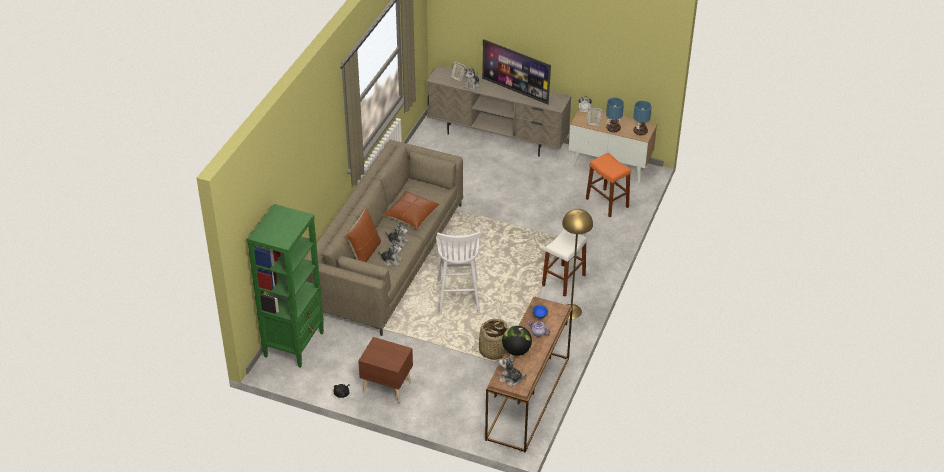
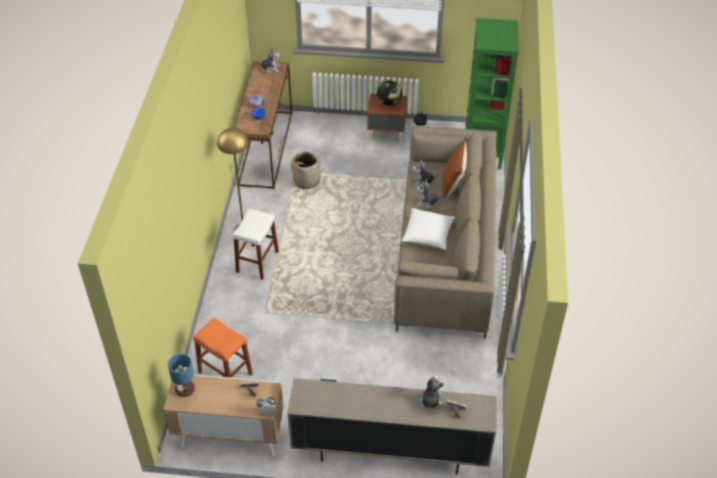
camera: 165 degrees right, 5 degrees up
brown pillow [383,191,440,229] -> white pillow [401,208,455,250]
white stool [436,231,481,315] -> none
television [482,39,551,105] -> none
globe [502,326,532,356] -> globe moved to [377,80,402,106]
table lamp [606,98,624,133] -> none

